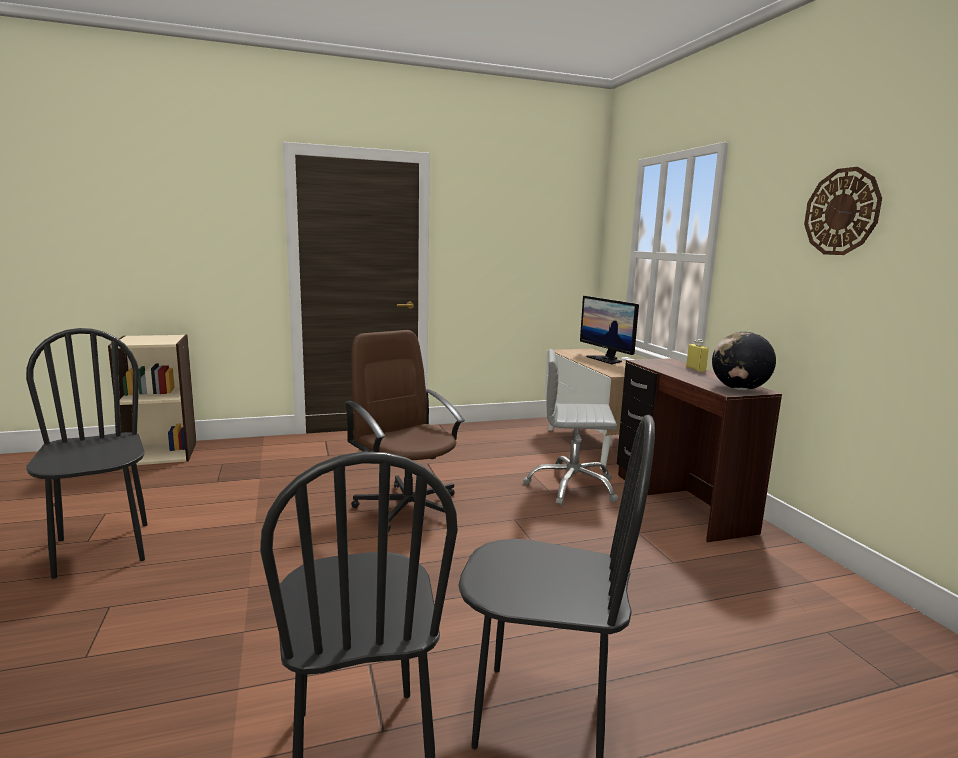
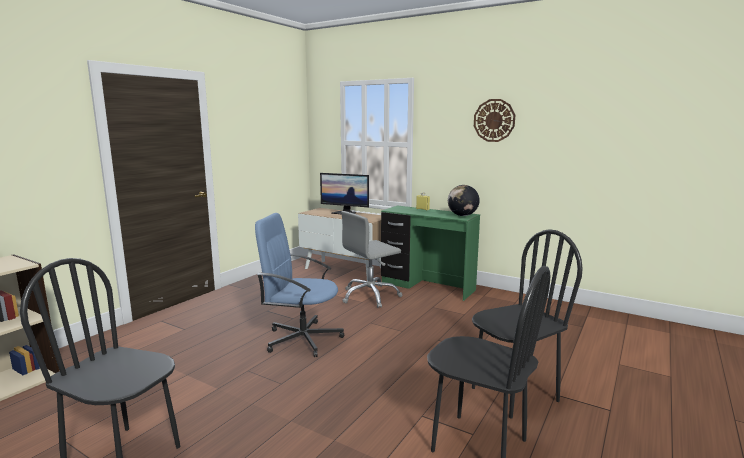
camera: 40 degrees left, 0 degrees up
brown office chair [344,330,465,532] -> blue office chair [255,213,344,357]
brown desk [617,358,782,543] -> green desk [381,206,480,301]

